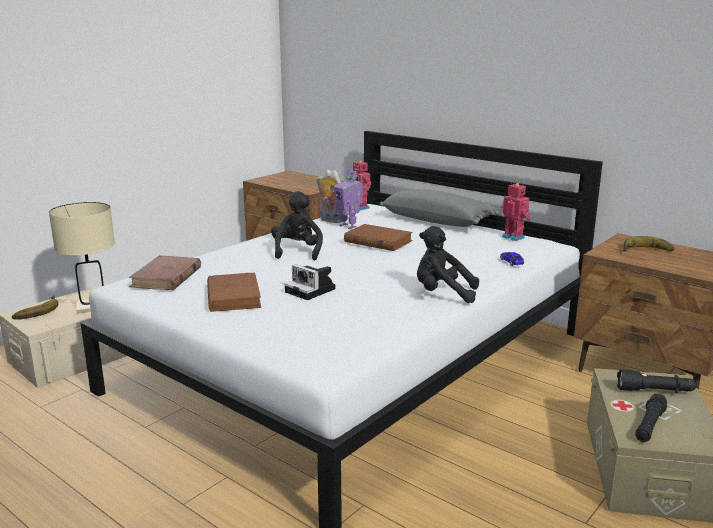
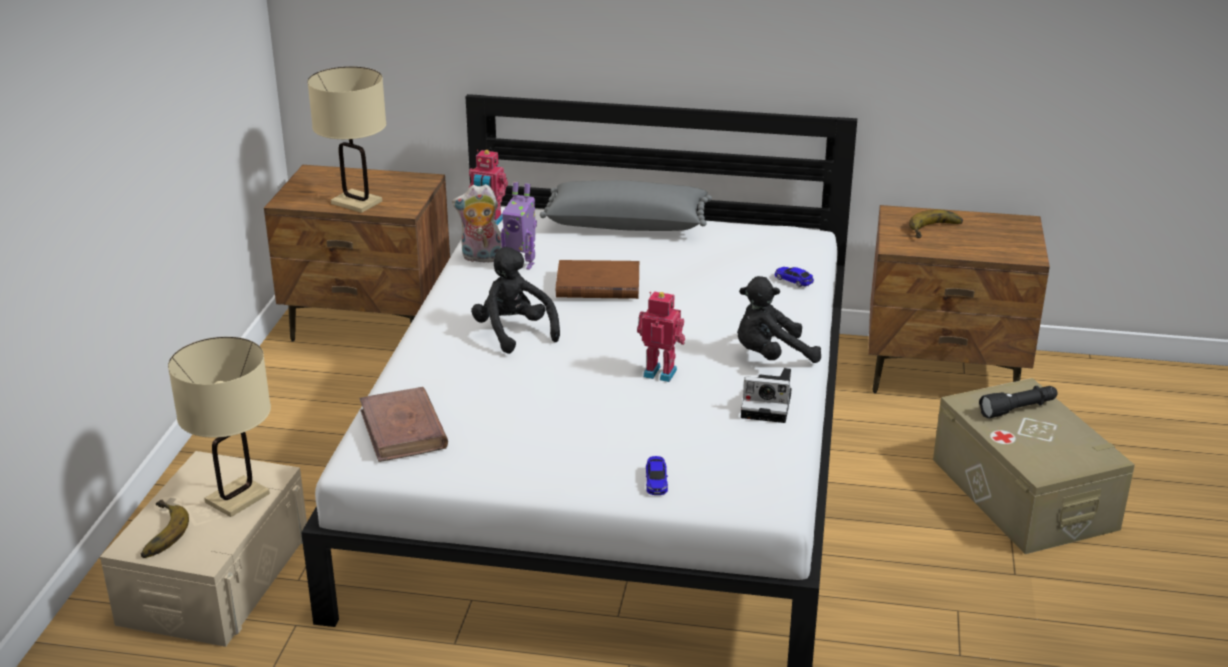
camera: 30 degrees left, 10 degrees up
brown book [207,273,261,312] -> none
camera [285,264,336,300] -> camera moved to [741,368,792,423]
toy robot [501,182,531,241] -> toy robot moved to [637,291,685,382]
black flashlight [635,393,667,442] -> none
none -> beige table lamp [307,66,386,213]
none -> toy car [646,456,668,495]

